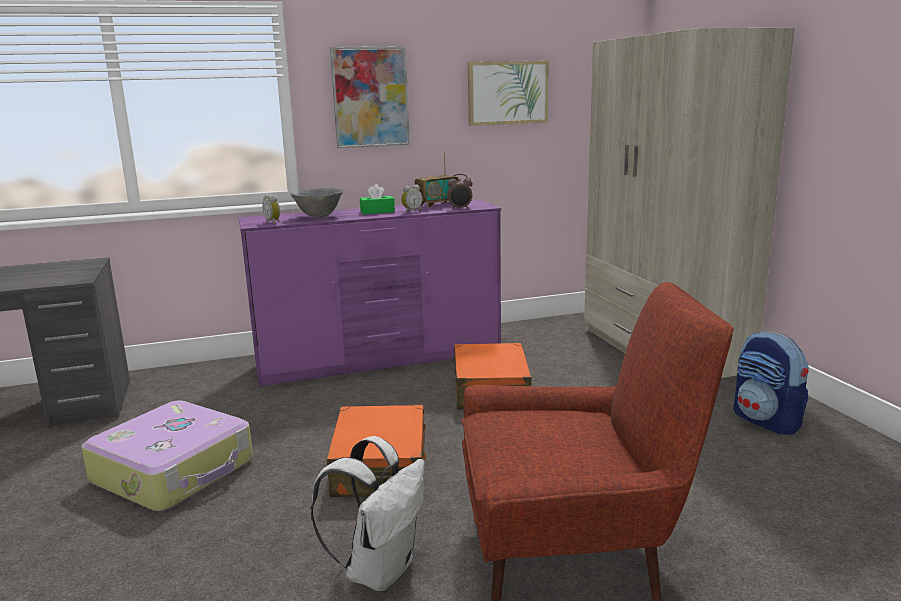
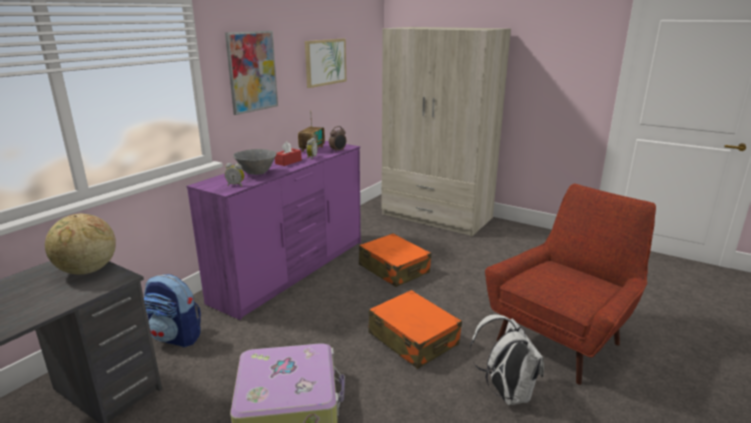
camera: 40 degrees left, 5 degrees up
green tissue box [360,184,395,214] -> red tissue box [275,141,302,166]
backpack [733,331,809,435] -> backpack moved to [144,274,201,348]
none -> globe [45,214,116,274]

